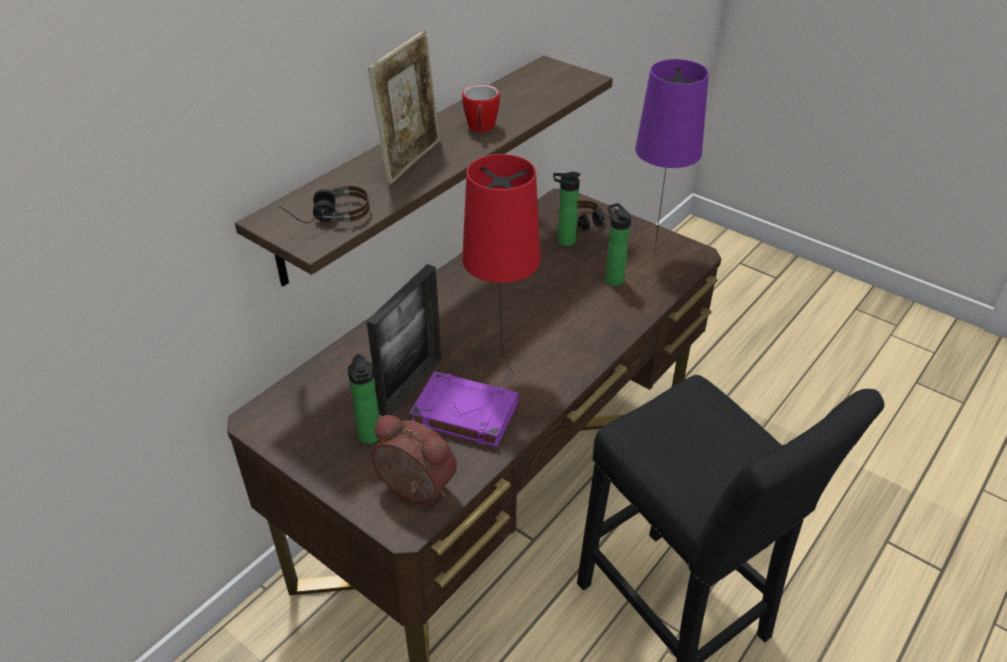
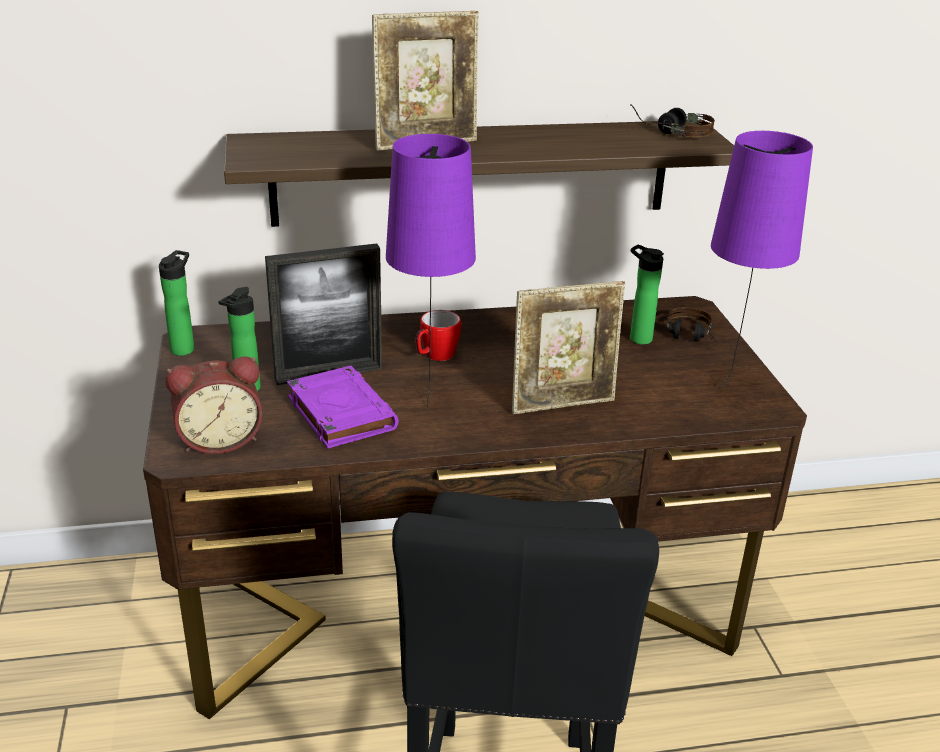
camera: 40 degrees right, 10 degrees down
headphones [279,186,370,223] -> headphones moved to [630,104,715,138]
alarm clock [371,415,457,504] -> alarm clock turned 90 degrees clockwise [165,356,263,454]
mug [462,84,500,132] -> mug moved to [416,310,461,361]
red table lamp [462,154,541,373] -> purple table lamp [386,134,476,407]
bottle [605,203,631,286] -> bottle moved to [159,250,194,356]
none -> picture frame [512,281,625,414]

